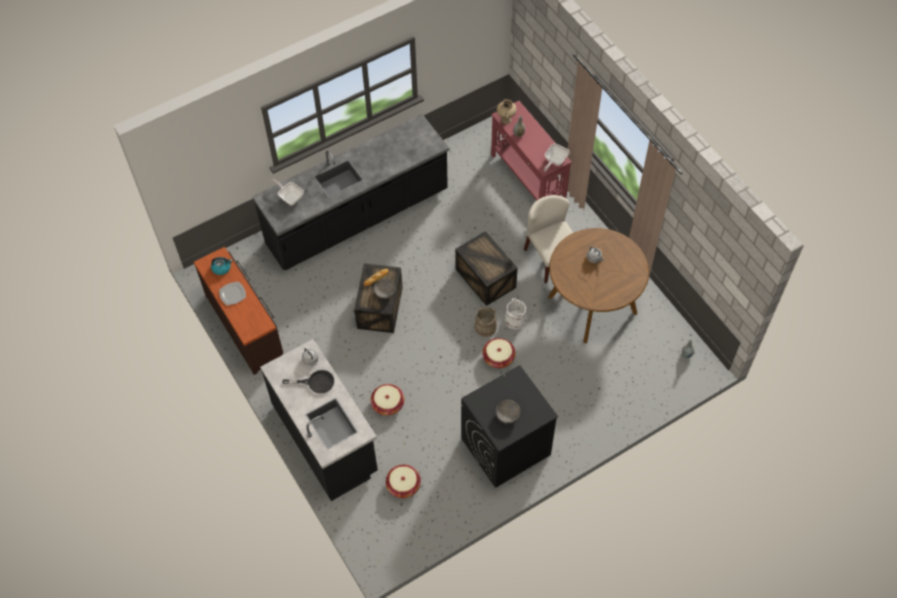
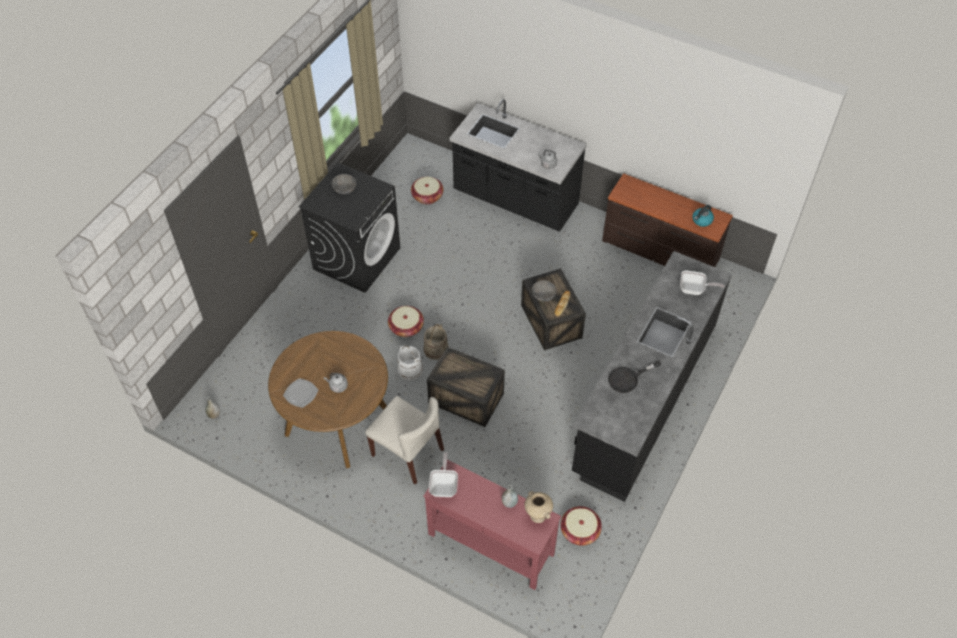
camera: 150 degrees right, 5 degrees down
plate [219,282,246,305] -> plate moved to [283,378,318,408]
black frying pan [283,370,334,393] -> black frying pan moved to [608,361,661,393]
basket [371,384,404,416] -> basket moved to [560,506,602,545]

